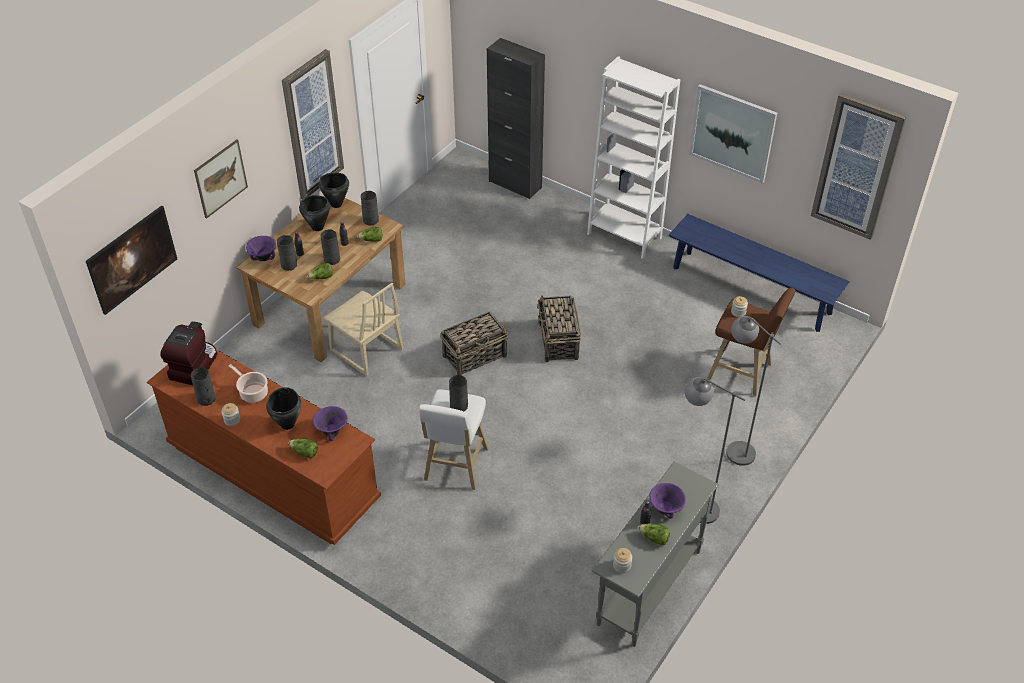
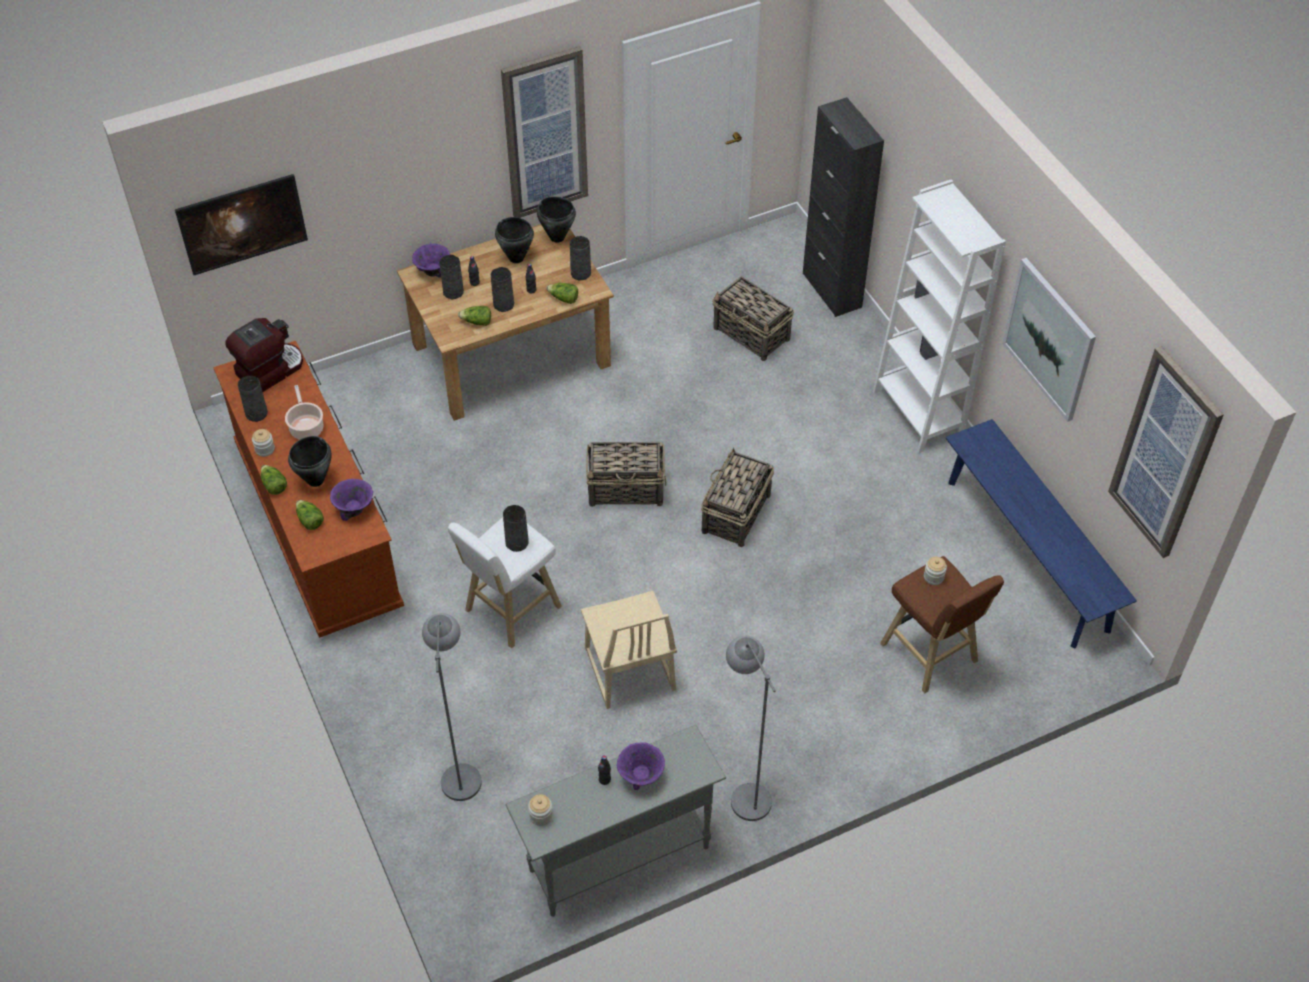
camera: 30 degrees right, 5 degrees up
picture [194,140,248,219] -> none
beige chair [323,283,404,376] -> beige chair moved to [581,591,677,709]
lettuce [638,523,670,546] -> lettuce moved to [261,465,287,495]
grey floor lamp [726,316,781,466] -> grey floor lamp moved to [422,613,482,801]
none -> basket [712,277,794,361]

